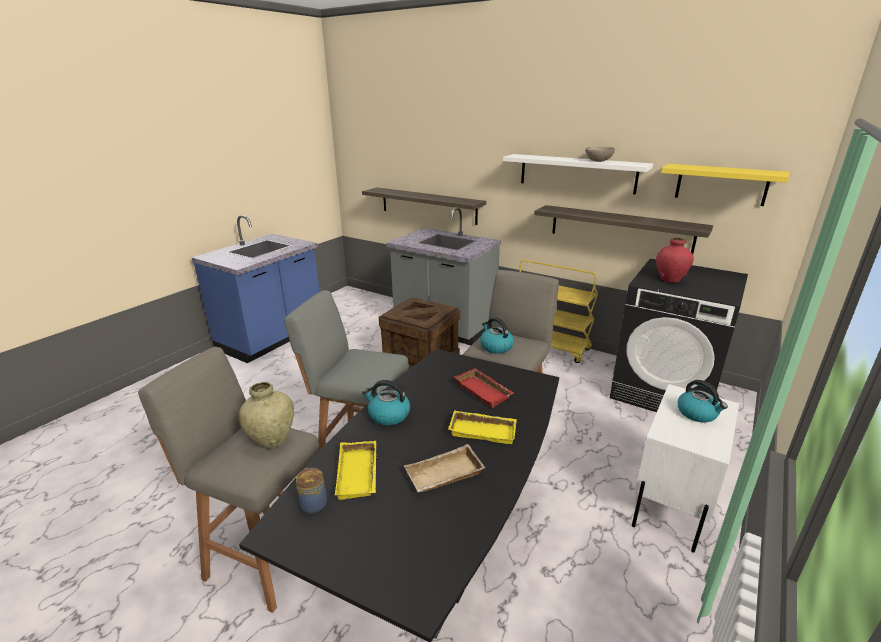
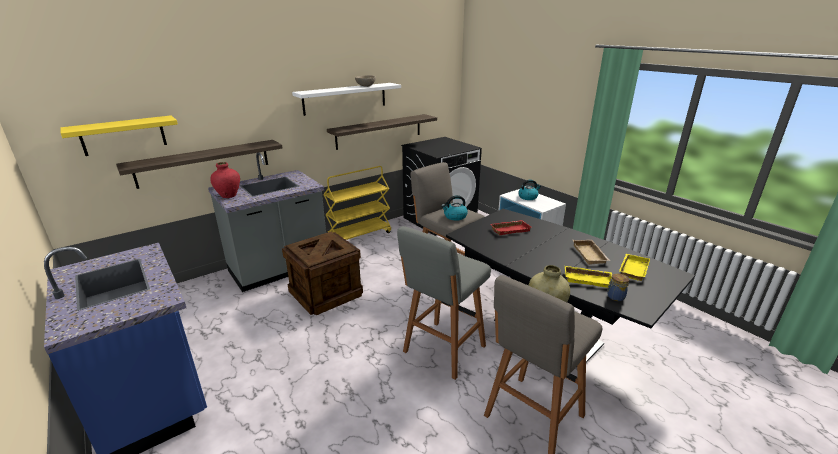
camera: 70 degrees left, 0 degrees up
kettle [362,380,410,426] -> none
yellow tray [448,410,517,444] -> yellow tray moved to [619,254,650,281]
red vase [656,237,694,283] -> red vase moved to [210,162,240,198]
yellow shelf [661,164,789,206] -> yellow shelf moved to [61,115,178,156]

